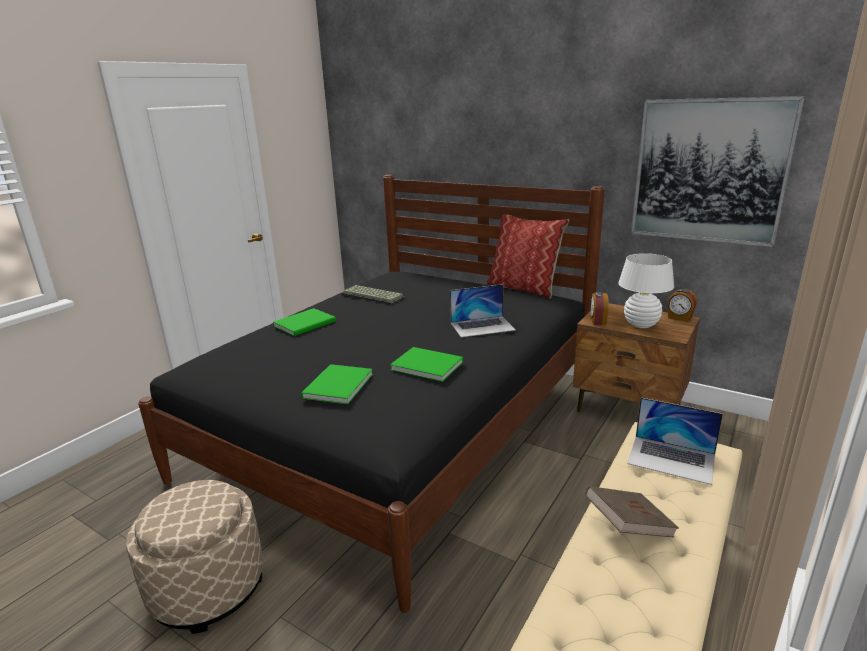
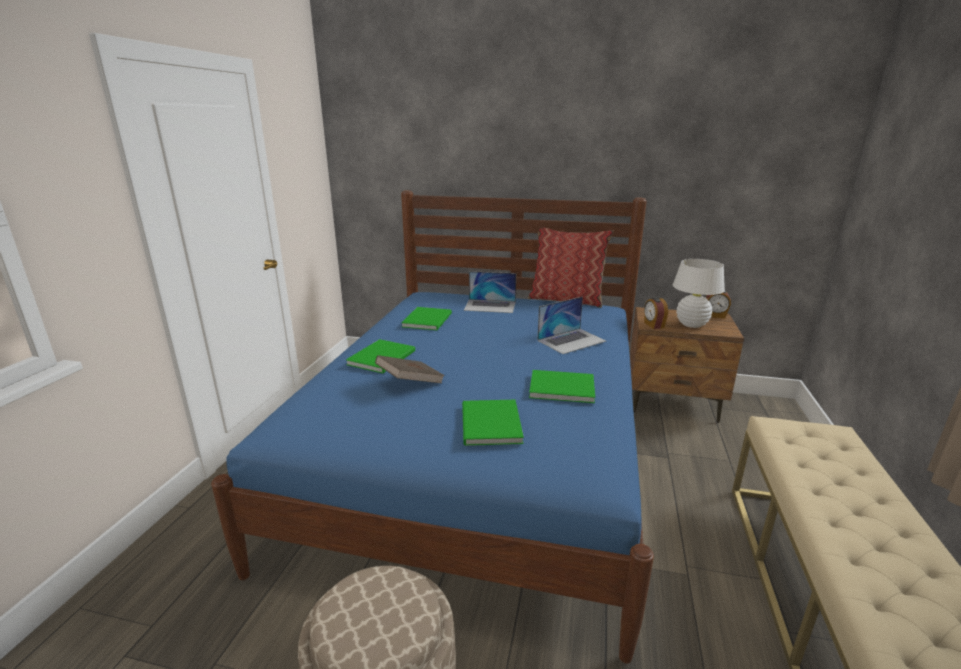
camera: 20 degrees left, 0 degrees up
black bed [138,175,605,613] -> blue bed [211,190,654,664]
keyboard [342,285,405,305] -> green book [401,307,452,330]
brown book [586,486,679,537] -> brown book moved to [375,355,445,383]
laptop [627,398,723,485] -> laptop moved to [464,271,516,313]
picture [631,96,805,247] -> none

